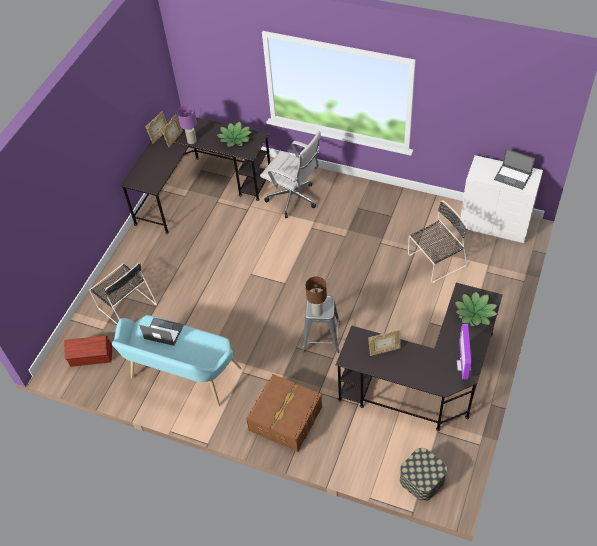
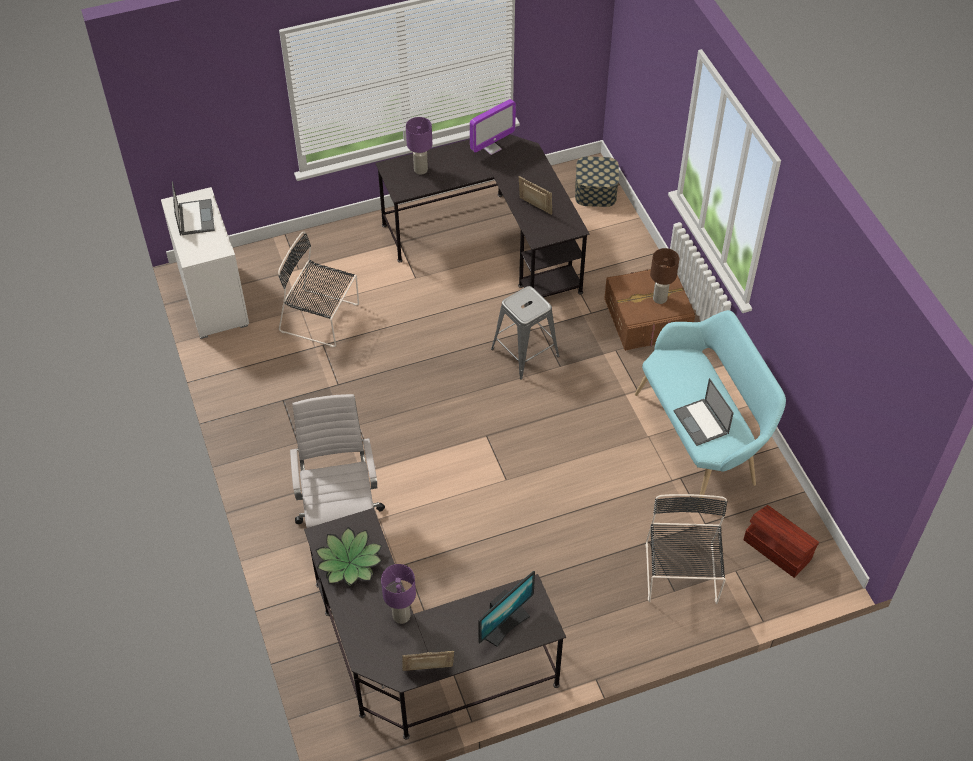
camera: 135 degrees left, 0 degrees up
picture frame [162,114,183,147] -> none
brown table lamp [306,276,327,316] -> brown table lamp moved to [650,248,679,304]
potted plant [454,291,498,327] -> purple table lamp [406,117,432,175]
none -> monitor [478,571,535,647]

